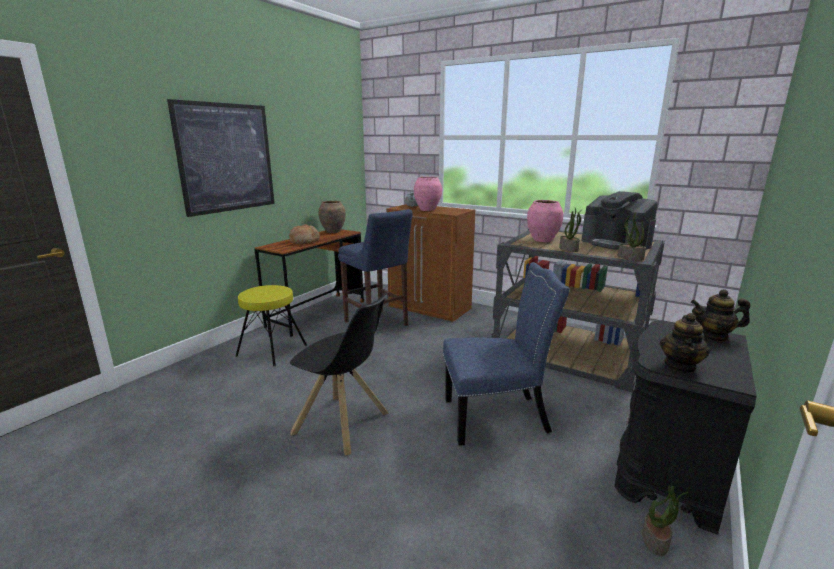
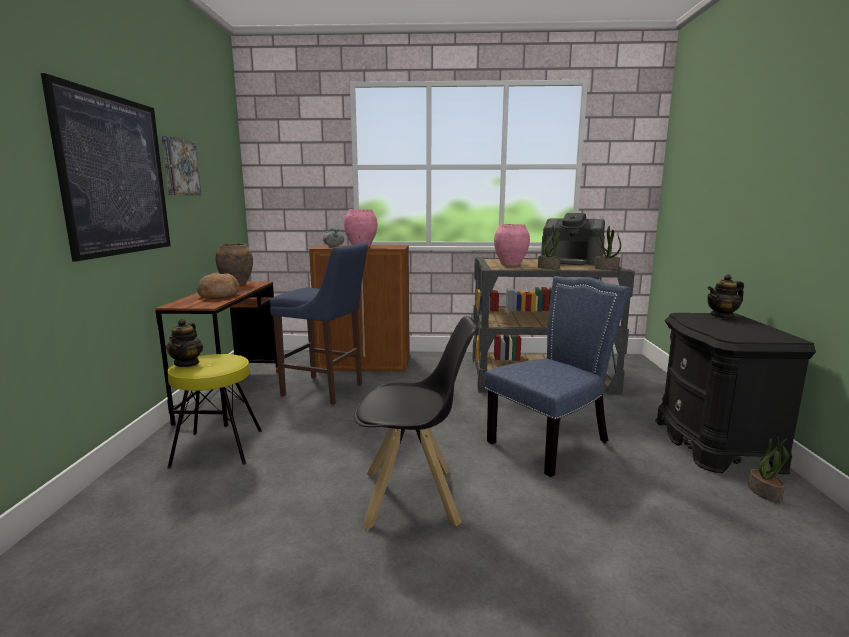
camera: 30 degrees left, 5 degrees down
teapot [660,313,710,373] -> teapot moved to [166,319,203,367]
none -> picture [161,136,201,196]

